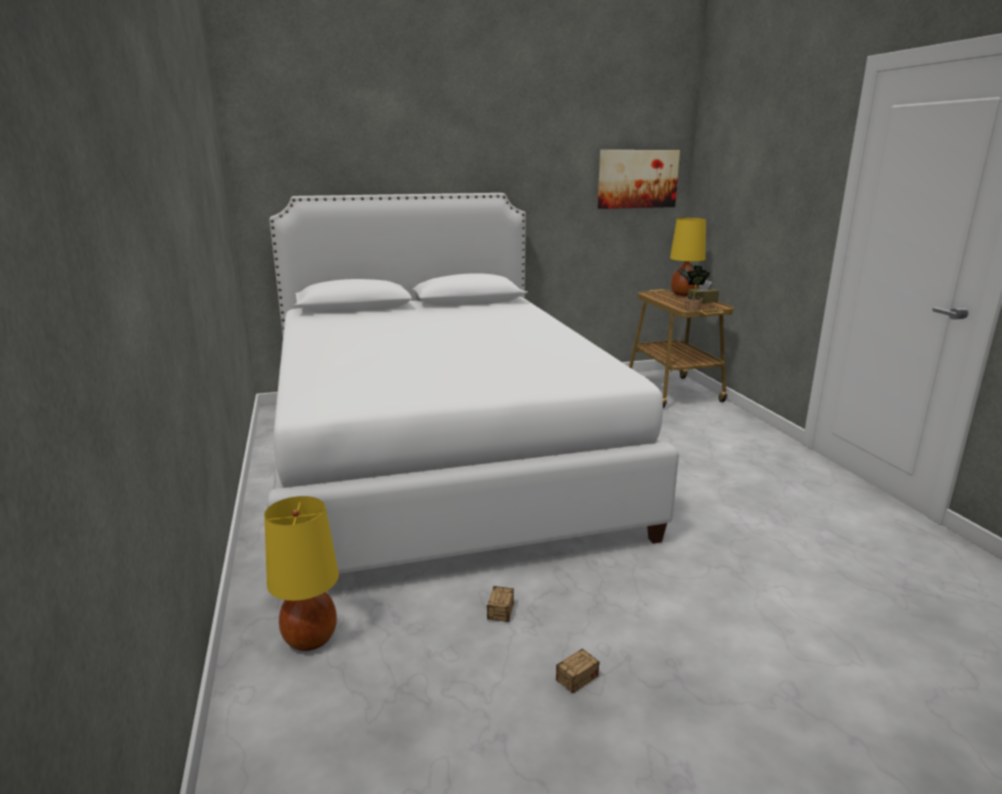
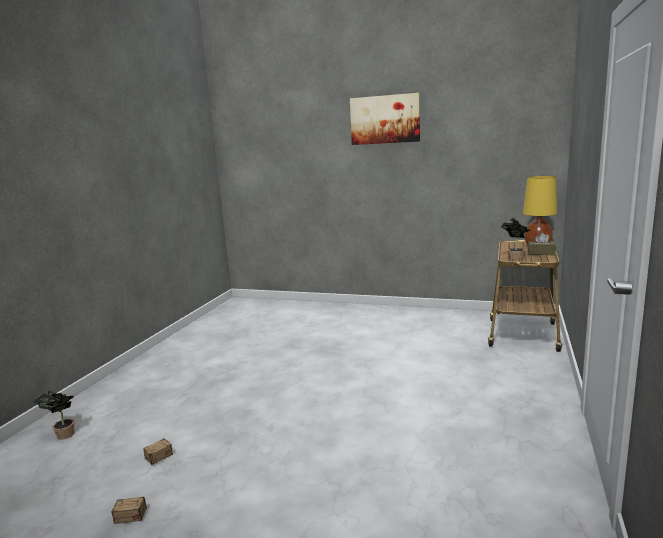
camera: 35 degrees right, 5 degrees down
yellow table lamp [264,496,339,651] -> potted plant [33,390,75,440]
white bed [267,193,679,574] -> none
picture [597,150,680,209] -> picture moved to [350,93,420,145]

